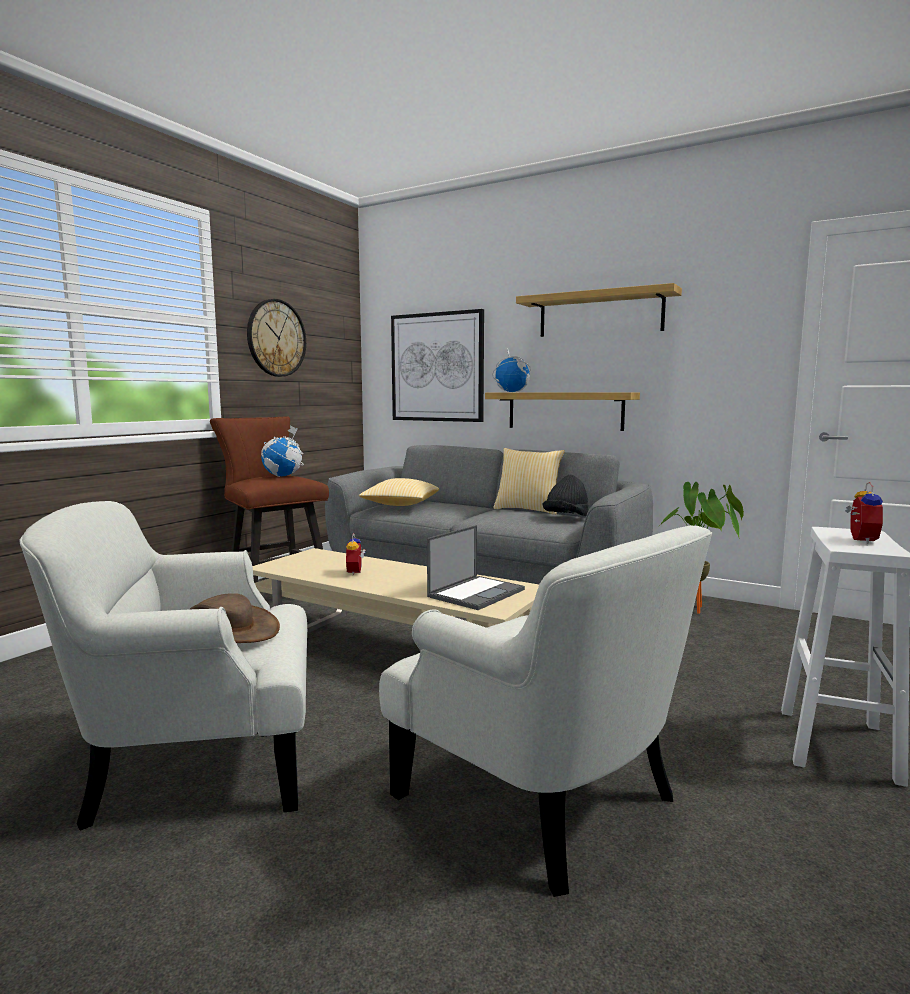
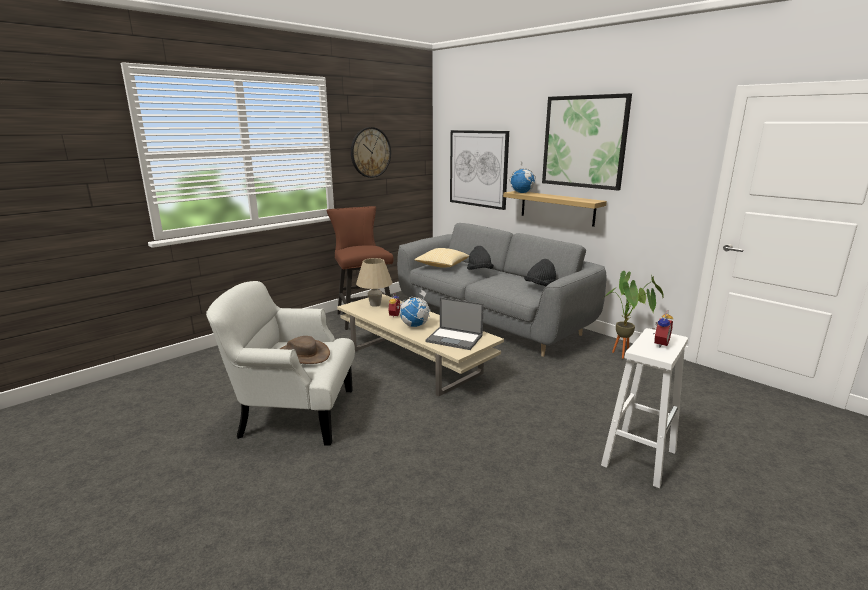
camera: 15 degrees right, 10 degrees up
globe [261,425,304,477] -> globe moved to [400,289,430,327]
white armchair [379,526,712,897] -> none
laptop [427,525,525,610] -> laptop turned 60 degrees clockwise [425,297,484,350]
pillow [493,448,565,515] -> none
shelf [516,283,682,337] -> picture [542,93,632,191]
none -> beige table lamp [356,258,393,307]
none -> black hat [467,246,494,270]

